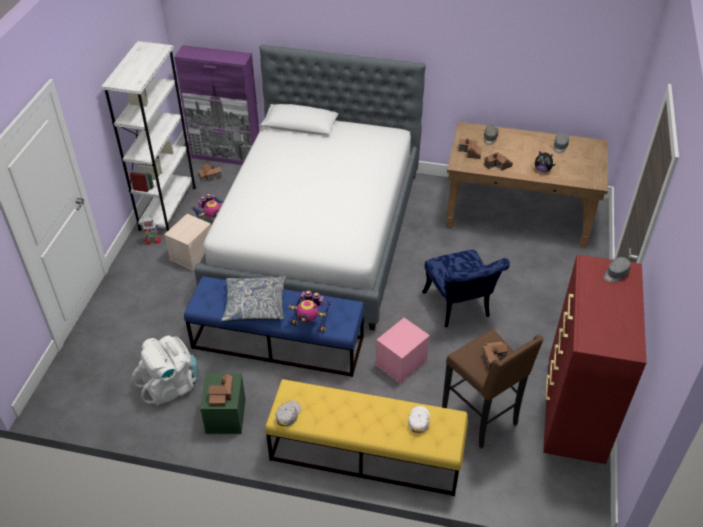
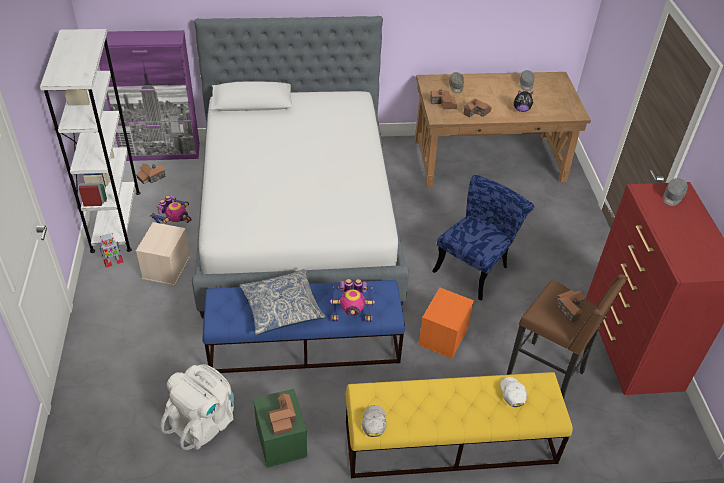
camera: 20 degrees left, 0 degrees up
pink storage box [376,318,430,384] -> orange storage box [418,288,474,359]
blue chair [422,250,510,327] -> blue chair turned 105 degrees counterclockwise [432,175,534,300]

